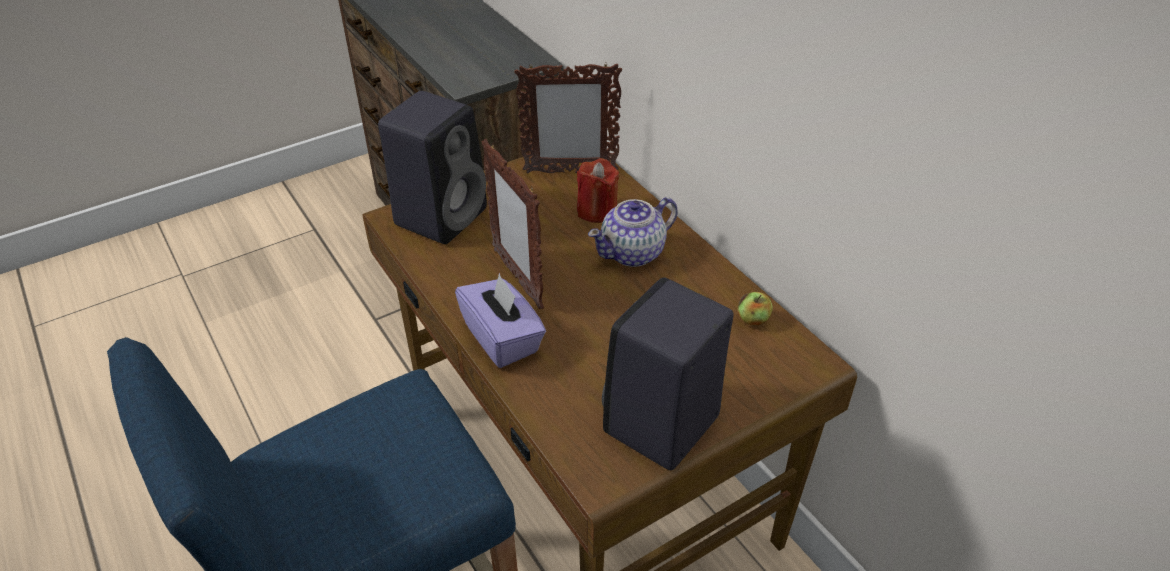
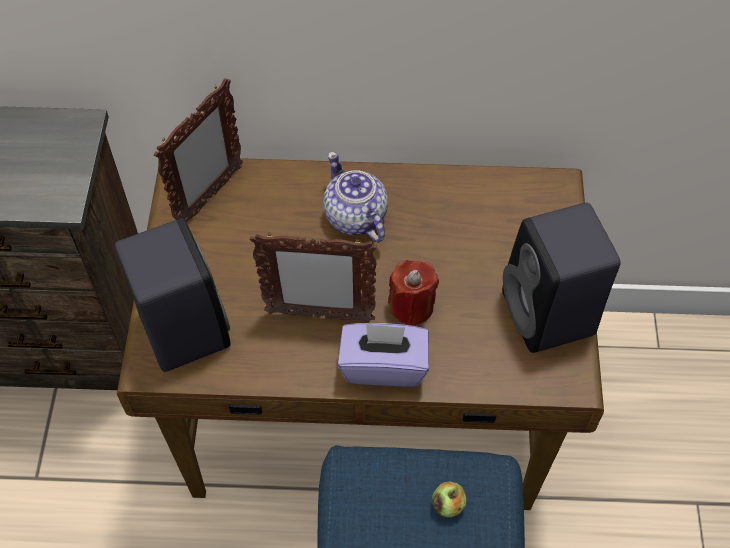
camera: 55 degrees left, 15 degrees up
red candle [577,158,619,223] -> red candle moved to [388,260,439,326]
teapot [588,197,677,267] -> teapot turned 150 degrees clockwise [323,152,388,242]
apple [738,292,773,326] -> apple moved to [432,482,466,518]

